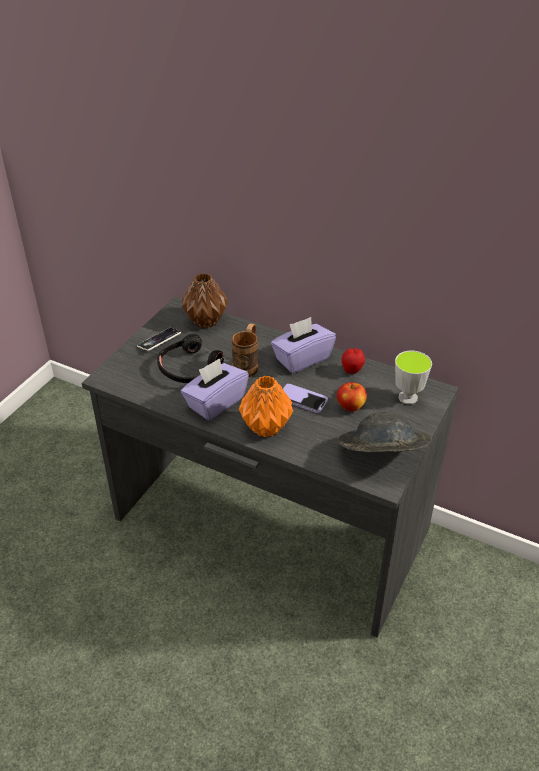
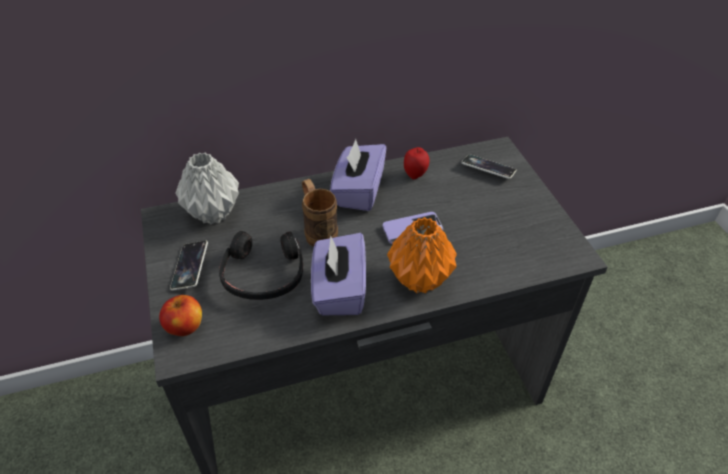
camera: 45 degrees left, 5 degrees up
brown vase [182,273,228,328] -> grey vase [175,152,239,224]
apple [337,382,367,412] -> apple moved to [159,295,202,336]
grey hat [338,411,432,452] -> none
cup [395,350,432,405] -> phone [461,154,516,179]

